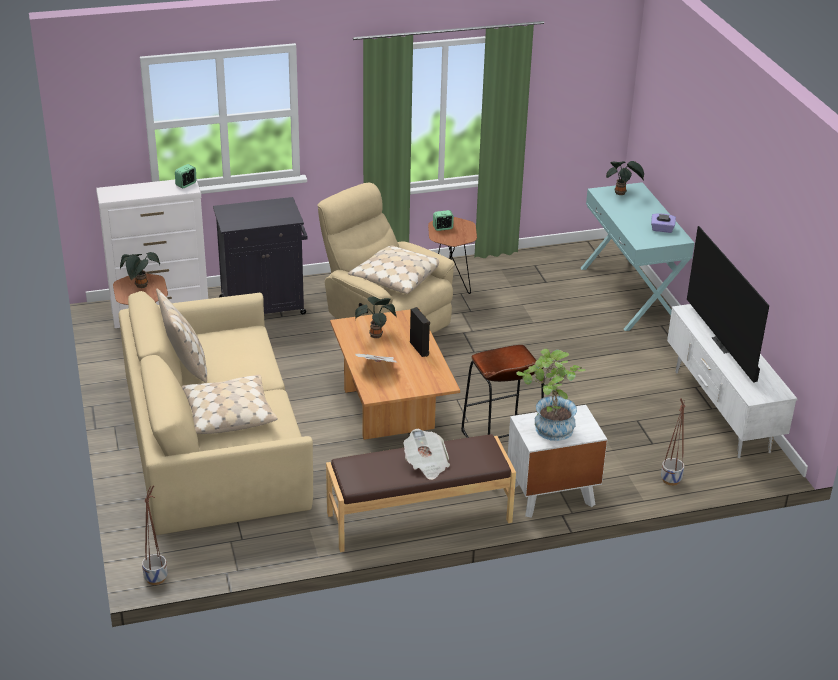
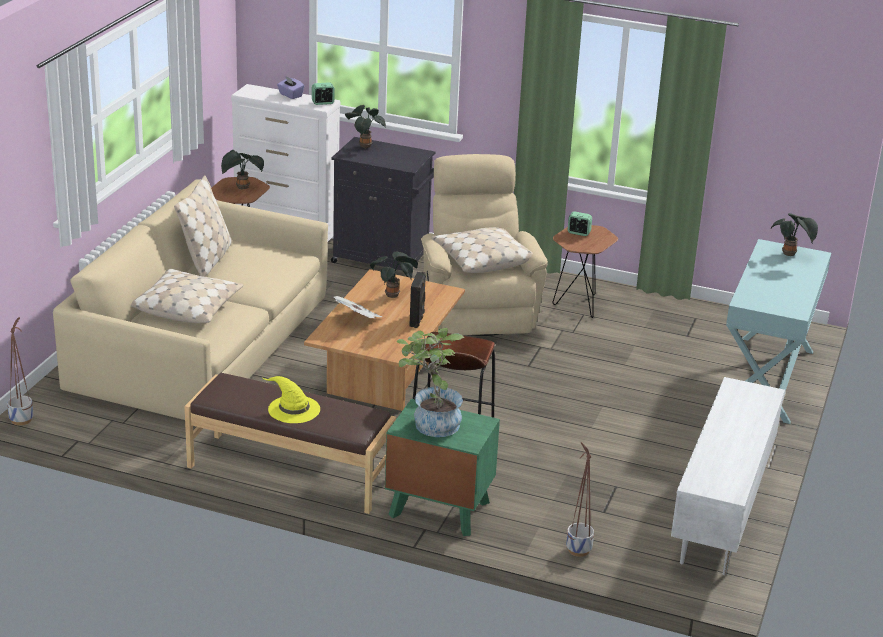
camera: 35 degrees right, 5 degrees down
newspaper [403,429,450,480] -> yellow hat [263,376,320,423]
white nightstand [508,405,607,518] -> green nightstand [385,399,500,536]
purple tissue box [651,214,676,233] -> purple tissue box moved to [277,77,304,99]
television [687,226,769,383] -> none
none -> potted plant [345,105,386,149]

